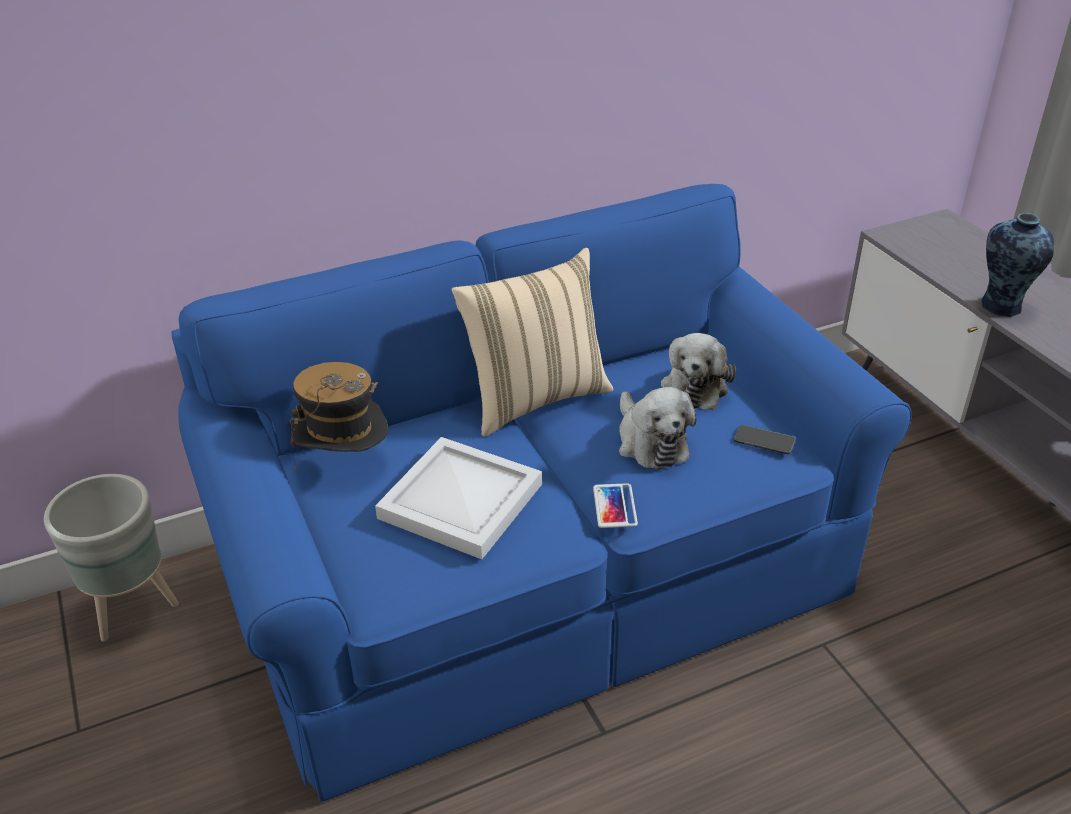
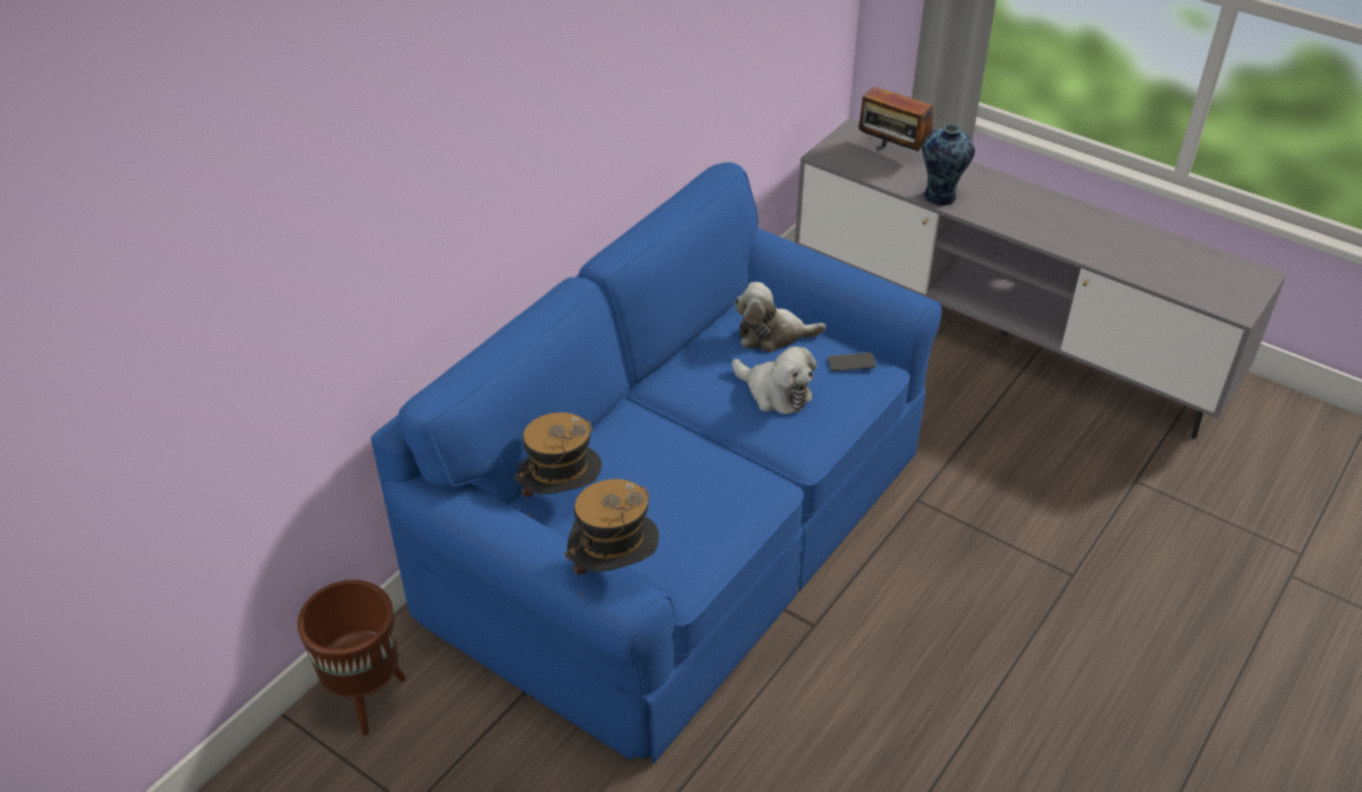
camera: 30 degrees left, 5 degrees up
grey planter [44,474,179,642] -> brown planter [297,580,406,735]
white tray [375,437,542,559] -> none
beige pillow [451,248,614,437] -> none
phone [593,483,638,528] -> none
plush toy [661,333,736,410] -> plush toy turned 105 degrees clockwise [734,282,826,353]
none -> hat [565,479,659,597]
none -> radio [858,86,933,154]

